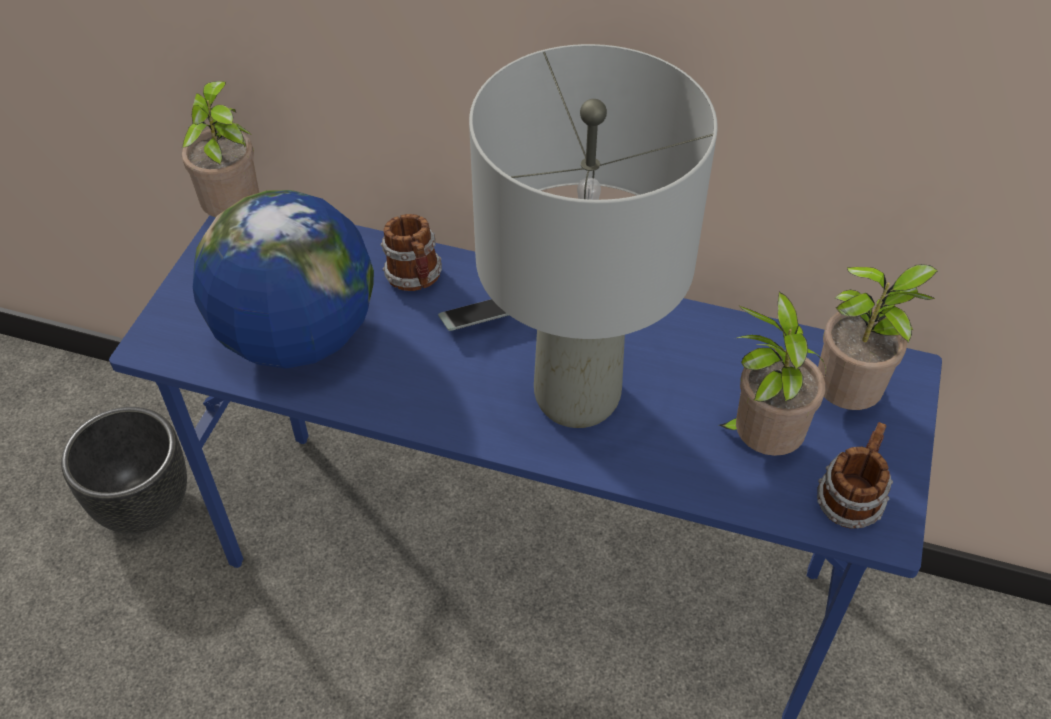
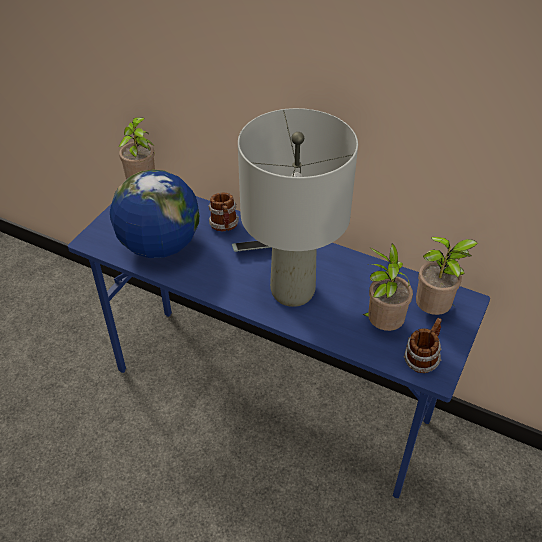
camera: 10 degrees right, 5 degrees down
black planter [61,407,187,534] -> none

